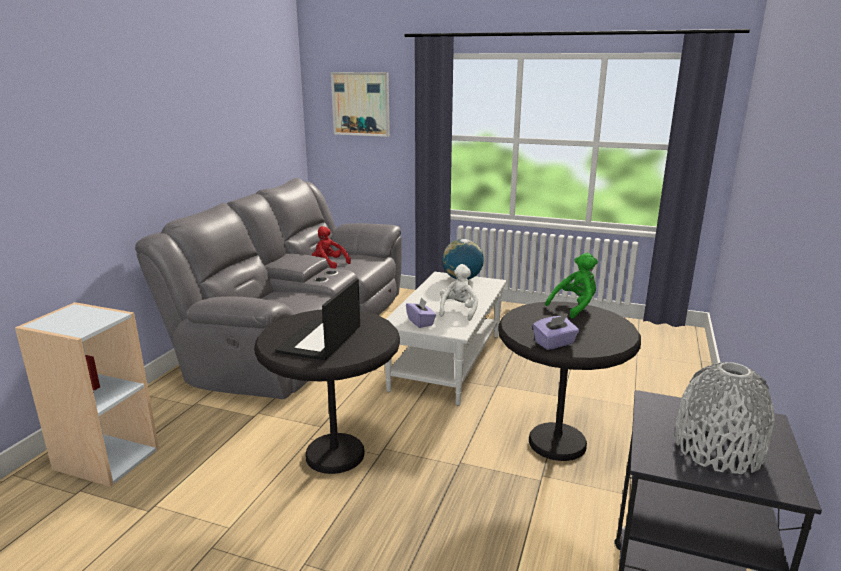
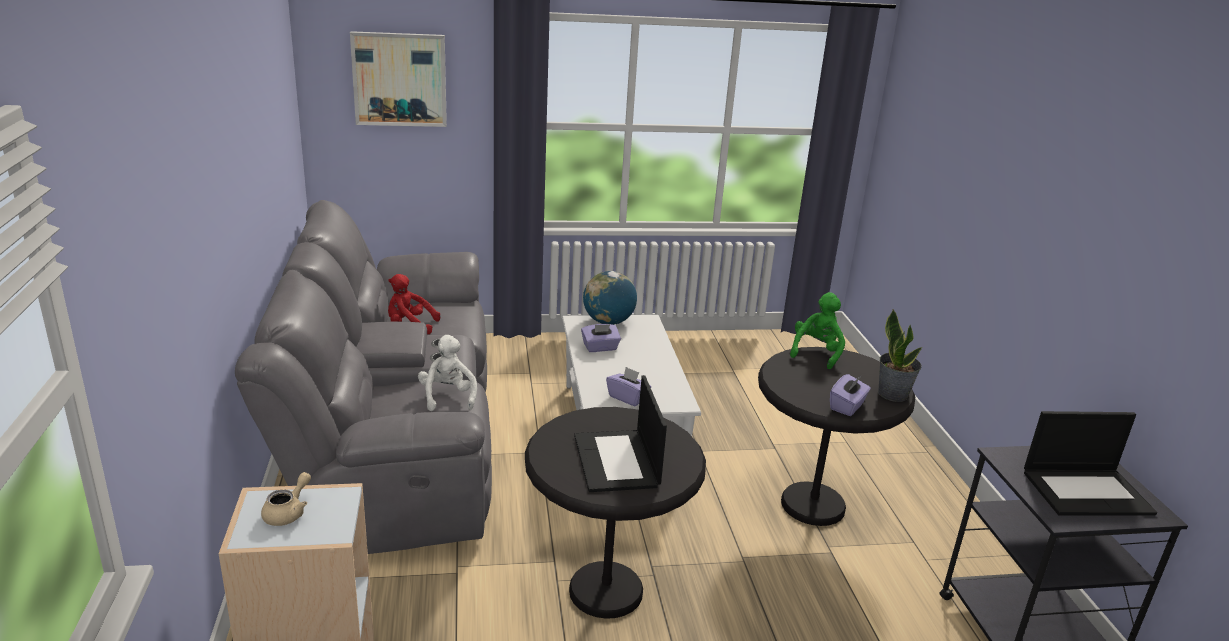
camera: 30 degrees left, 5 degrees up
white plush toy [439,264,478,321] -> white plush toy moved to [418,335,477,411]
grey vase [675,362,775,474] -> laptop [1024,411,1157,516]
none -> beige teapot [261,472,311,526]
none -> purple tissue box [581,324,621,352]
none -> potted plant [878,310,922,402]

